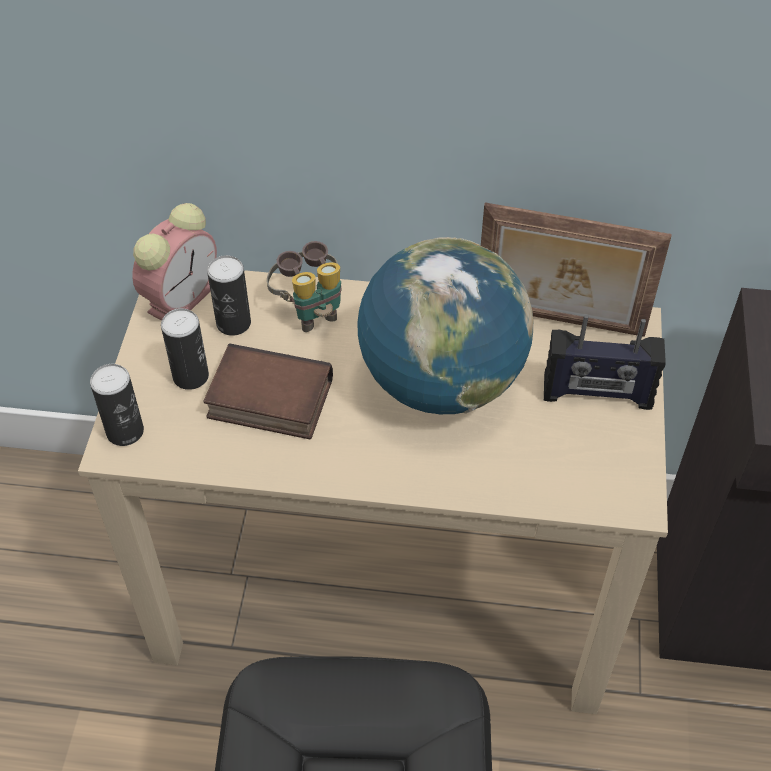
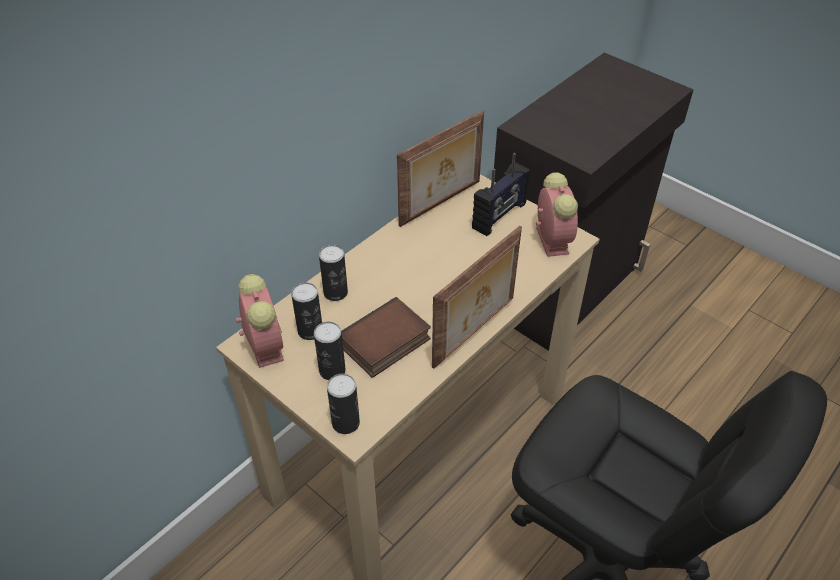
camera: 55 degrees left, 5 degrees down
binoculars [267,241,342,332] -> can [319,245,348,301]
globe [358,237,533,414] -> none
none -> picture frame [432,226,522,369]
none -> alarm clock [536,172,578,257]

